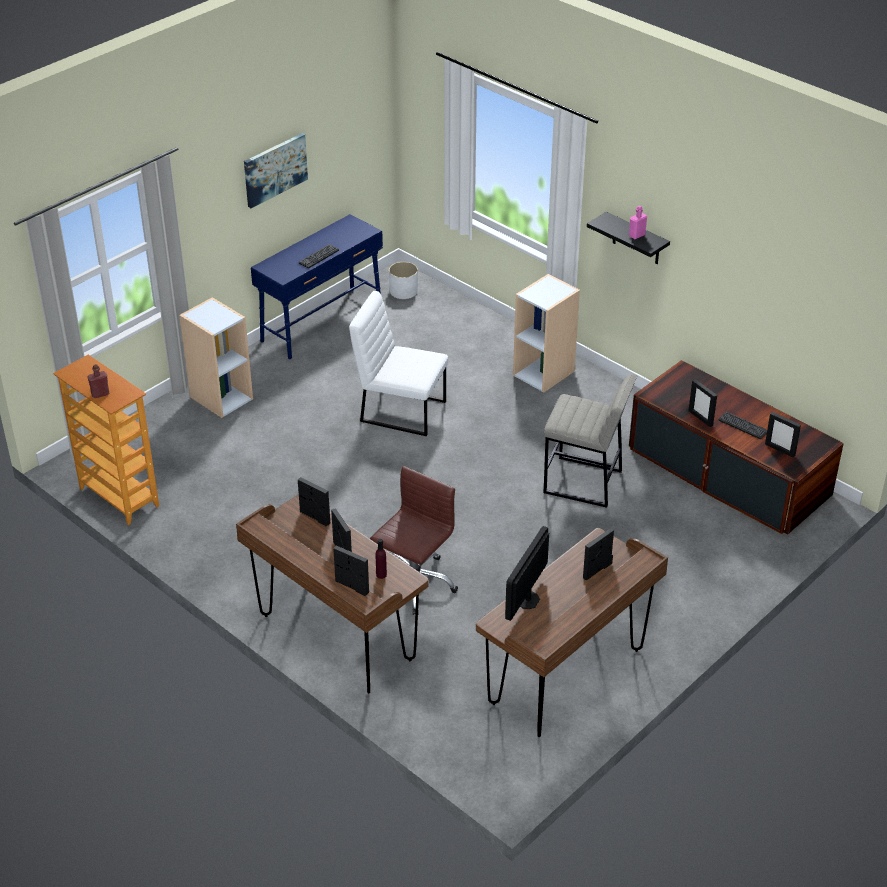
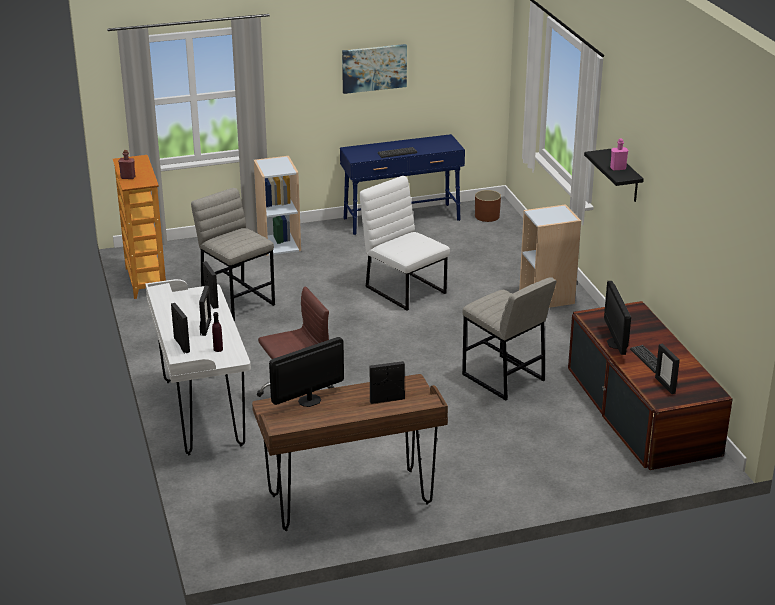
camera: 30 degrees right, 10 degrees down
brown desk [236,494,429,694] -> white desk [145,279,251,455]
white planter [389,262,418,299] -> brown planter [475,190,501,222]
picture frame [688,379,717,427] -> monitor [604,281,631,355]
none -> grey chair [191,188,275,321]

